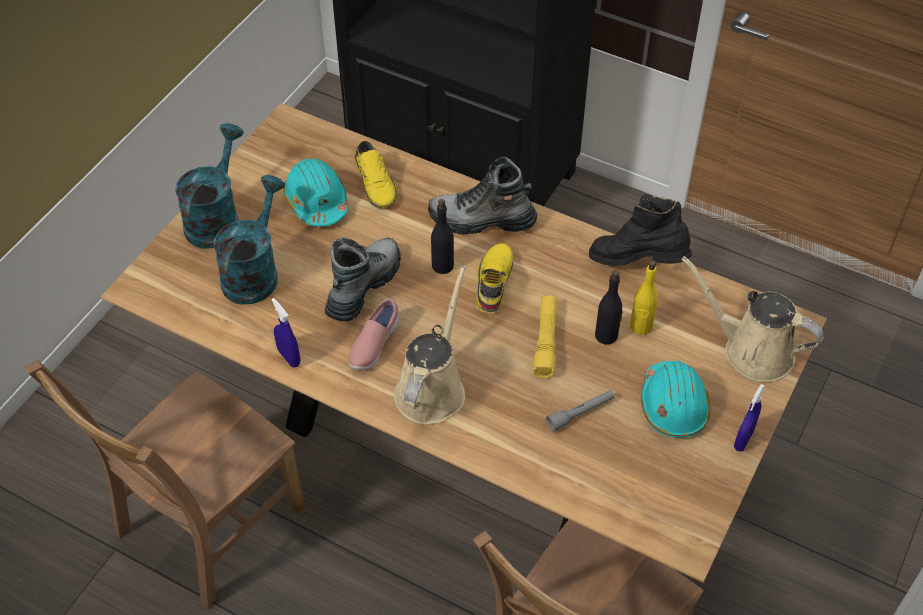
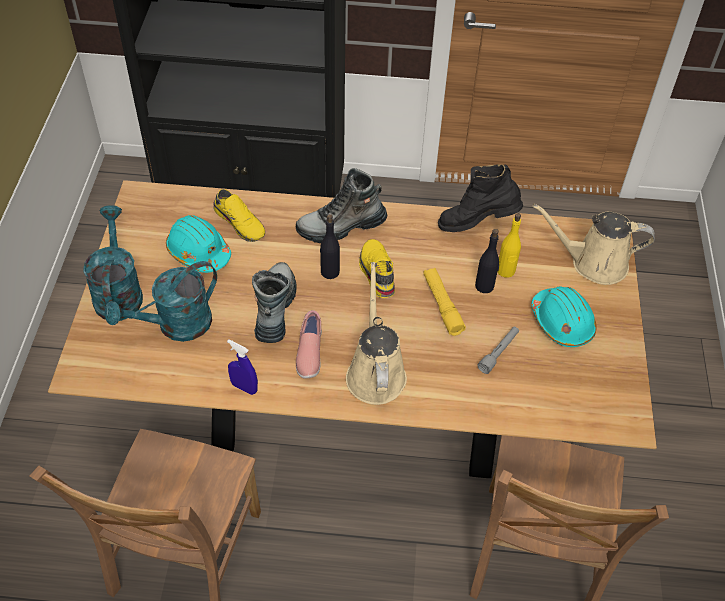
camera: 25 degrees left, 0 degrees up
turquoise watering can [214,175,285,305] -> turquoise watering can turned 120 degrees counterclockwise [105,261,217,342]
blue spray bottle [734,384,765,452] -> none

